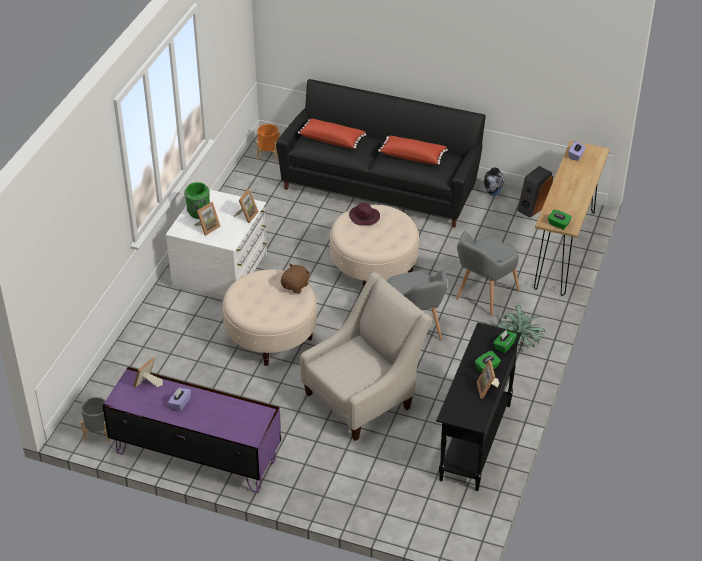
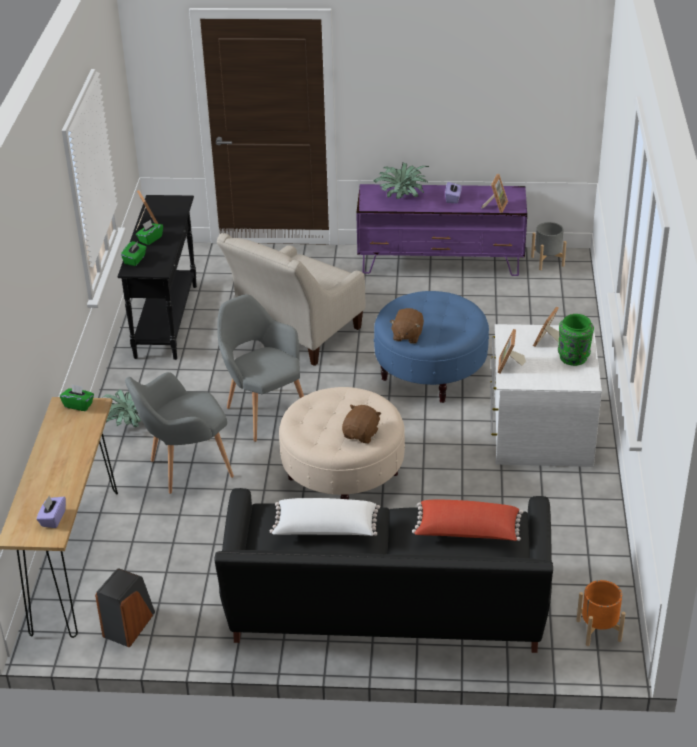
camera: 165 degrees right, 5 degrees down
beige ottoman [222,269,317,366] -> blue ottoman [374,291,489,403]
purple hat [349,203,380,225] -> brown plush toy [342,404,381,443]
red pillow [378,135,448,165] -> white pillow [270,498,380,536]
grey armchair [456,231,520,316] -> grey armchair turned 135 degrees counterclockwise [125,372,234,494]
vase [484,168,504,196] -> none
none -> potted plant [373,163,429,199]

